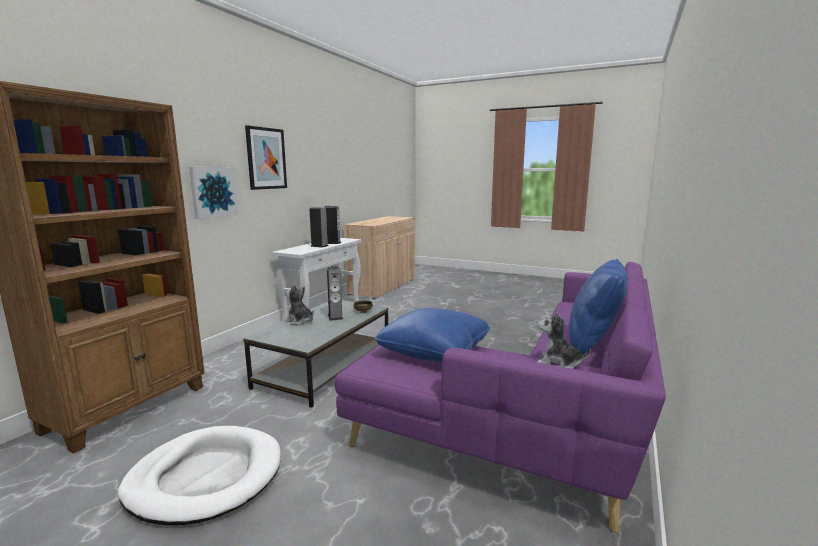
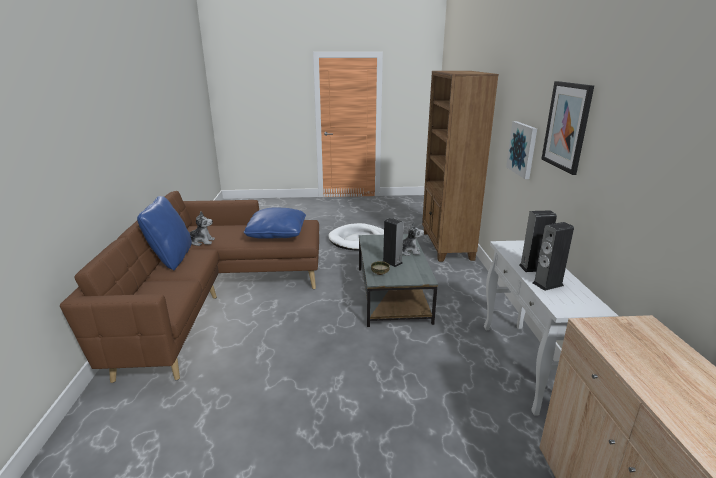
camera: 150 degrees right, 10 degrees up
purple sofa [335,262,666,533] -> brown sofa [60,191,319,383]

